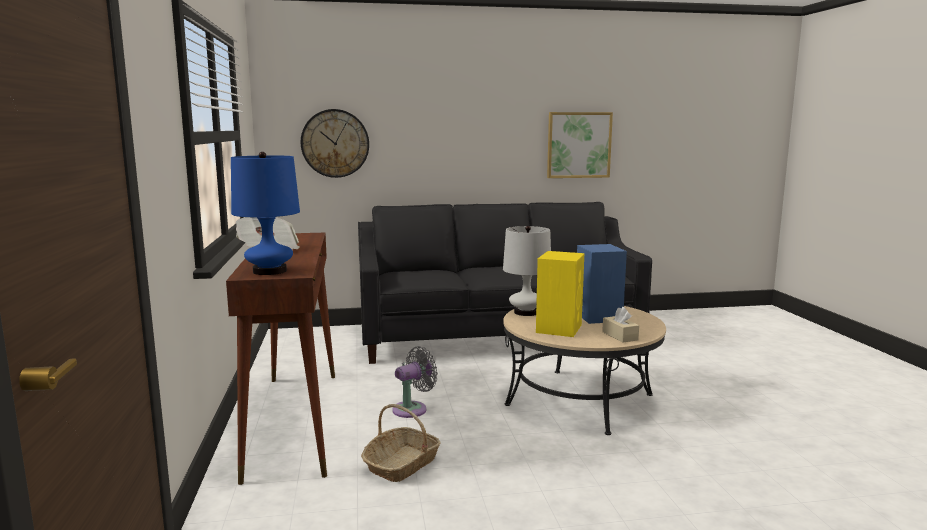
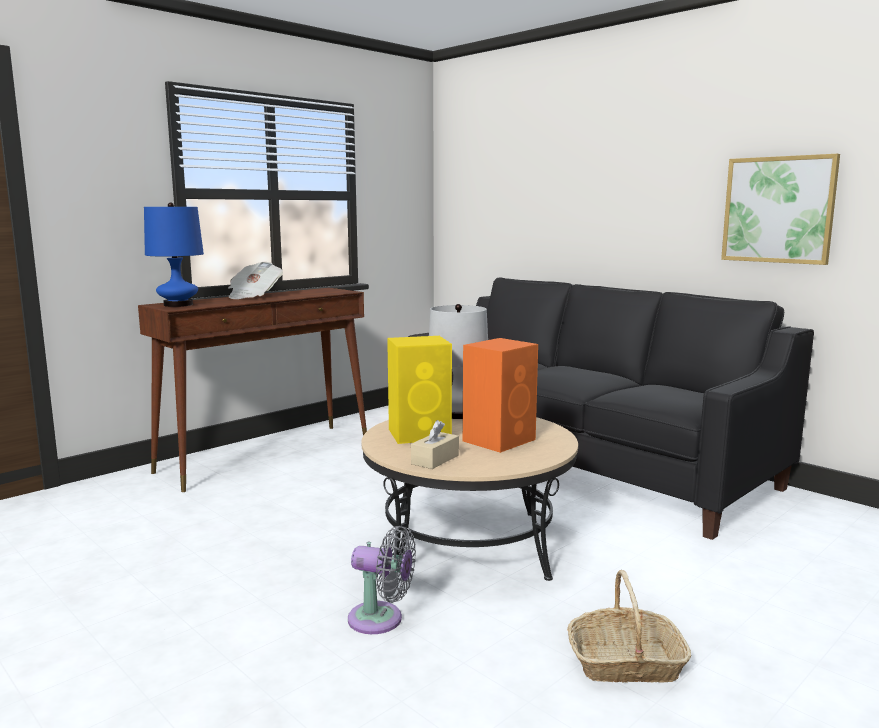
camera: 55 degrees right, 0 degrees up
wall clock [301,109,369,178] -> none
basket [361,404,441,482] -> basket moved to [567,570,691,683]
grey fan [392,346,438,418] -> grey fan moved to [348,526,416,634]
blue speaker [577,244,627,324] -> orange speaker [463,338,538,453]

